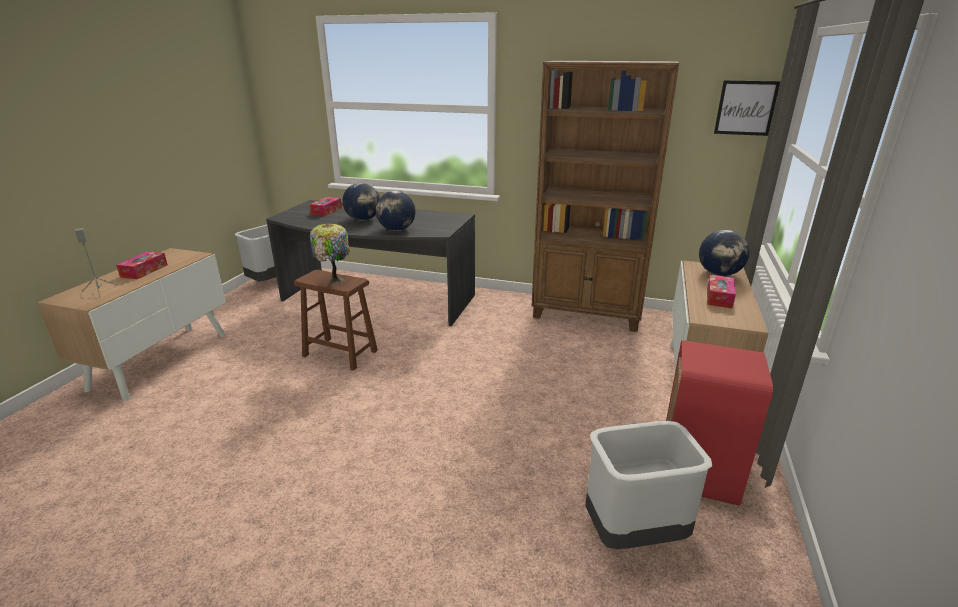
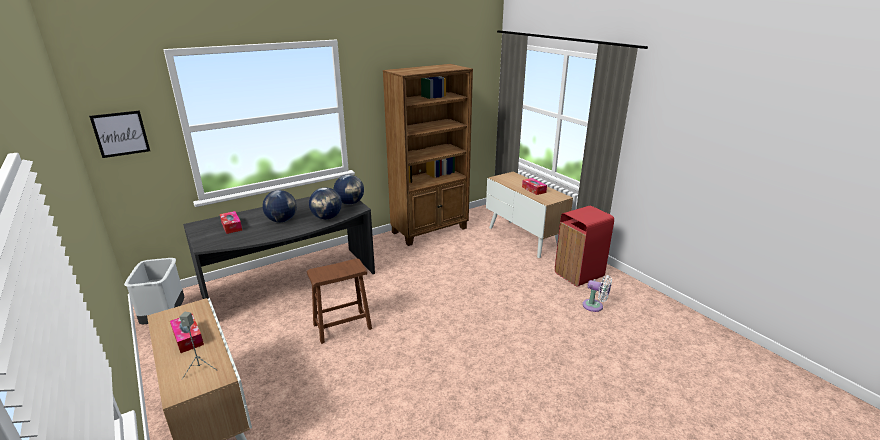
camera: 50 degrees left, 0 degrees up
table lamp [310,224,350,284] -> none
grey trash can [586,421,713,549] -> white fan [582,275,612,312]
globe [699,230,750,276] -> globe moved to [334,174,364,205]
picture [714,80,780,136] -> picture moved to [89,110,150,158]

